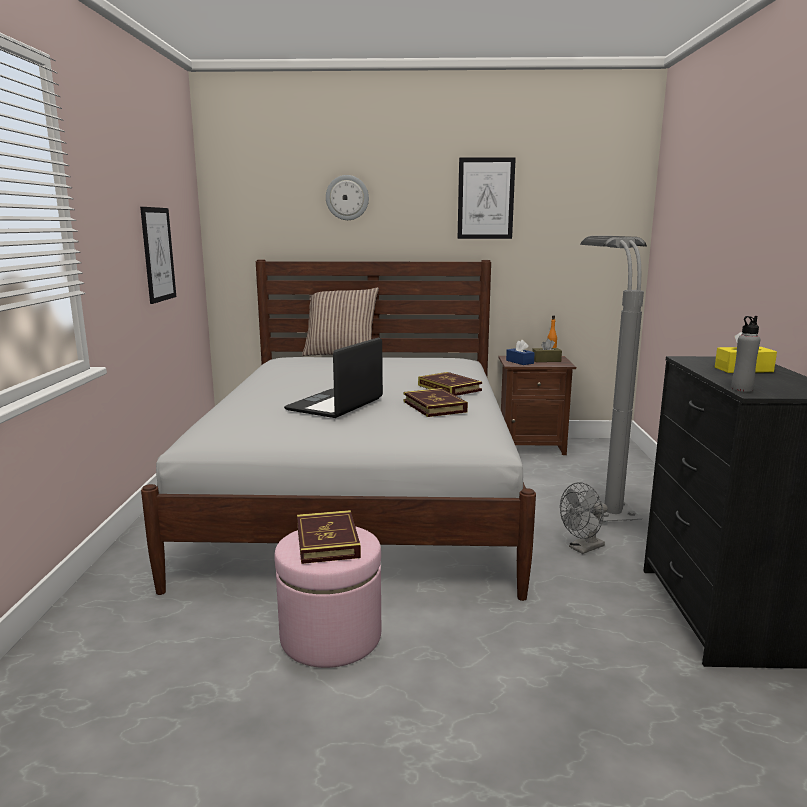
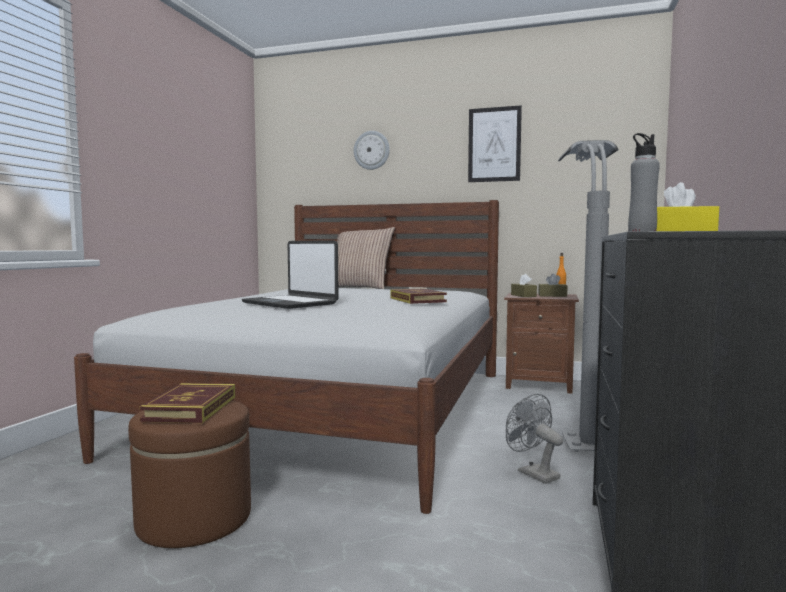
camera: 15 degrees right, 10 degrees down
picture [140,207,176,304] -> none
pink ottoman [274,526,381,668] -> brown ottoman [128,400,251,548]
laptop [284,338,383,418] -> laptop turned 90 degrees counterclockwise [242,240,339,309]
book [403,388,468,417] -> none
blue tissue box [506,340,535,365] -> brown tissue box [511,273,537,297]
grey fan [560,482,608,554] -> grey fan turned 75 degrees clockwise [506,394,563,484]

